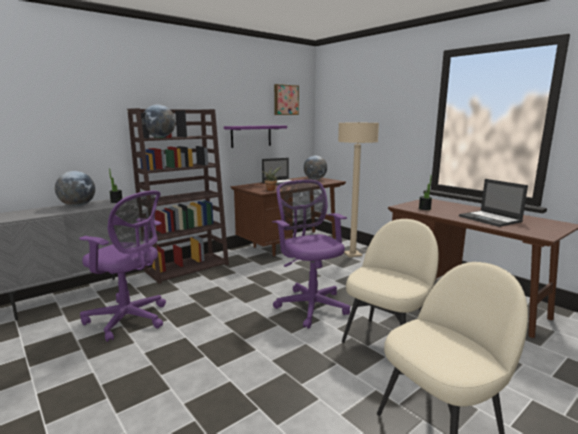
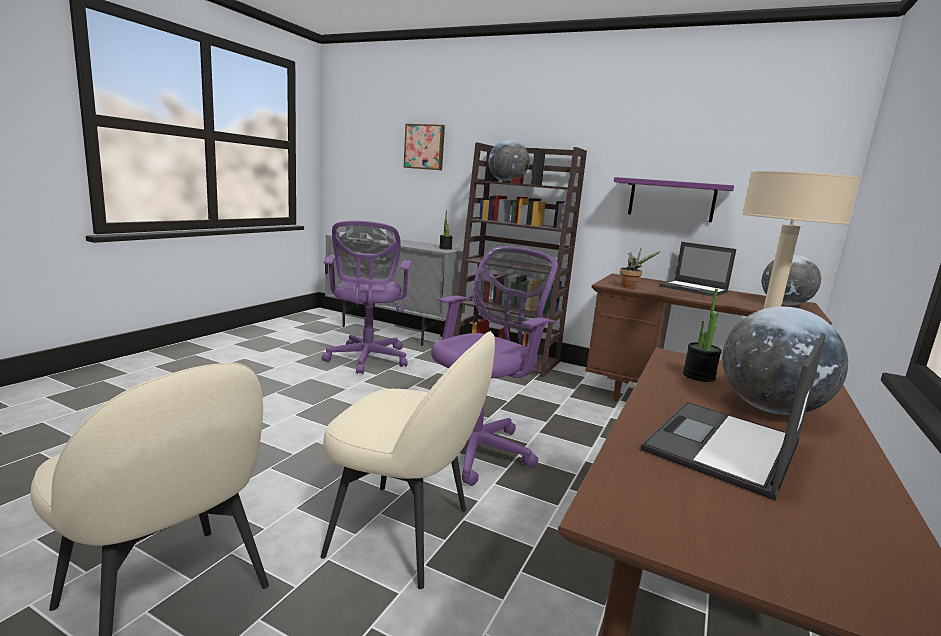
camera: 65 degrees right, 0 degrees up
globe [55,171,95,206] -> globe moved to [722,307,848,415]
picture [274,84,299,115] -> picture moved to [403,124,445,170]

